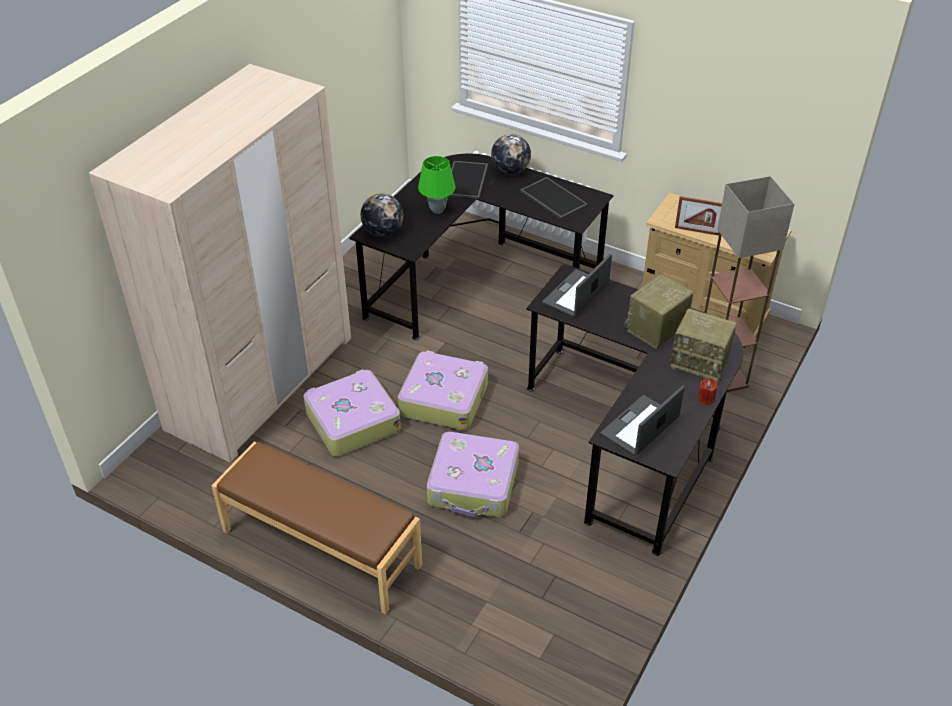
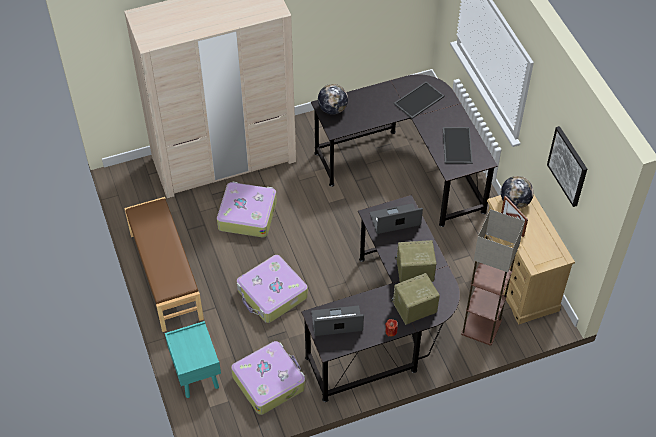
camera: 40 degrees right, 10 degrees up
suitcase [398,351,488,430] -> suitcase moved to [231,341,305,415]
green table lamp [418,156,456,214] -> none
globe [491,134,531,175] -> globe moved to [501,176,534,209]
radio [670,308,737,383] -> radio turned 90 degrees clockwise [391,273,440,325]
none -> turquoise nightstand [165,321,221,398]
none -> picture [547,126,587,207]

